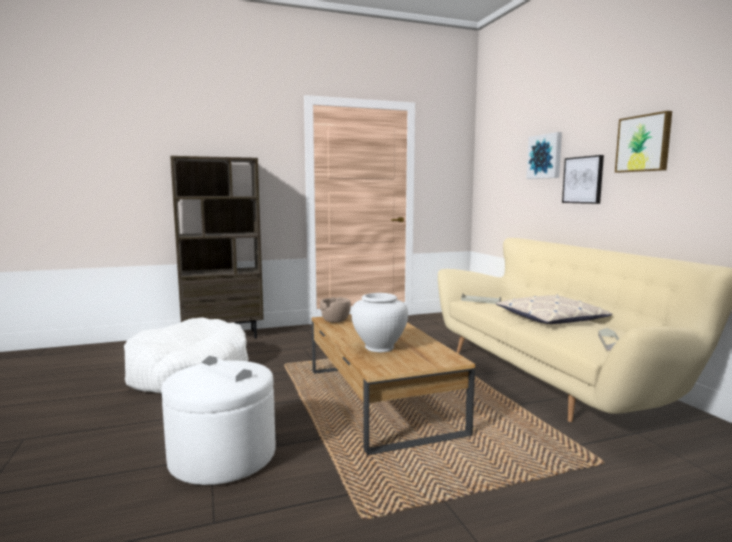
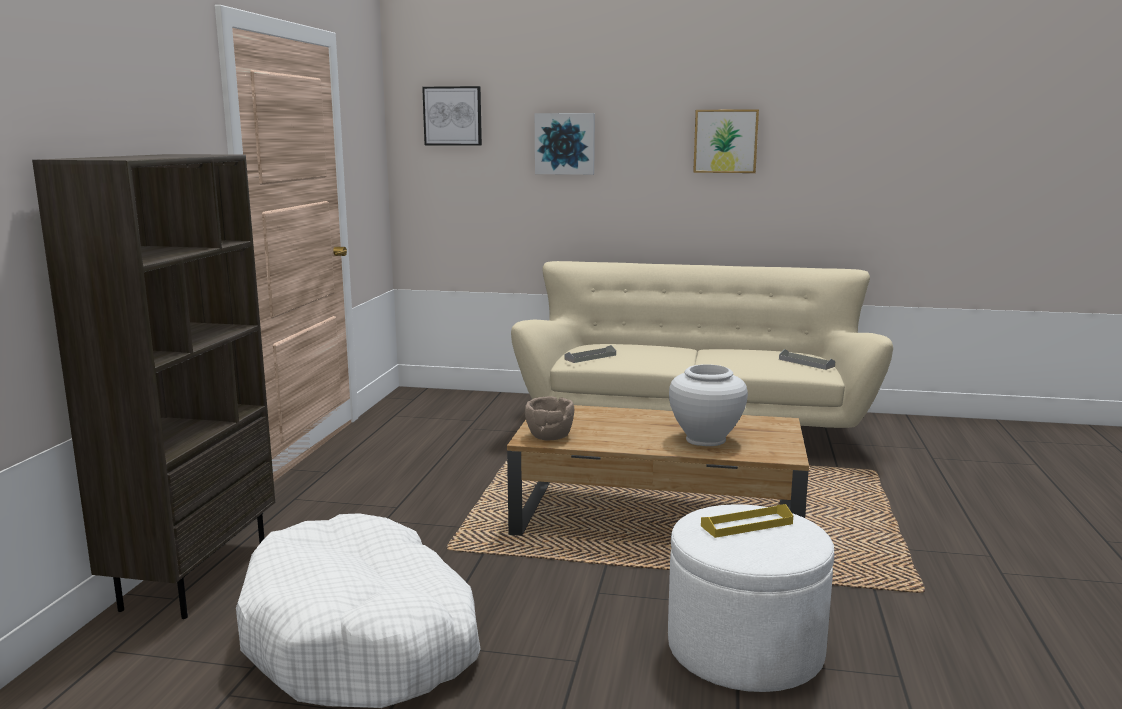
camera: 60 degrees left, 5 degrees up
white tray [201,356,252,382] -> yellow tray [701,504,793,538]
pillow [496,294,613,324] -> none
picture [562,155,604,204] -> picture moved to [422,86,482,146]

